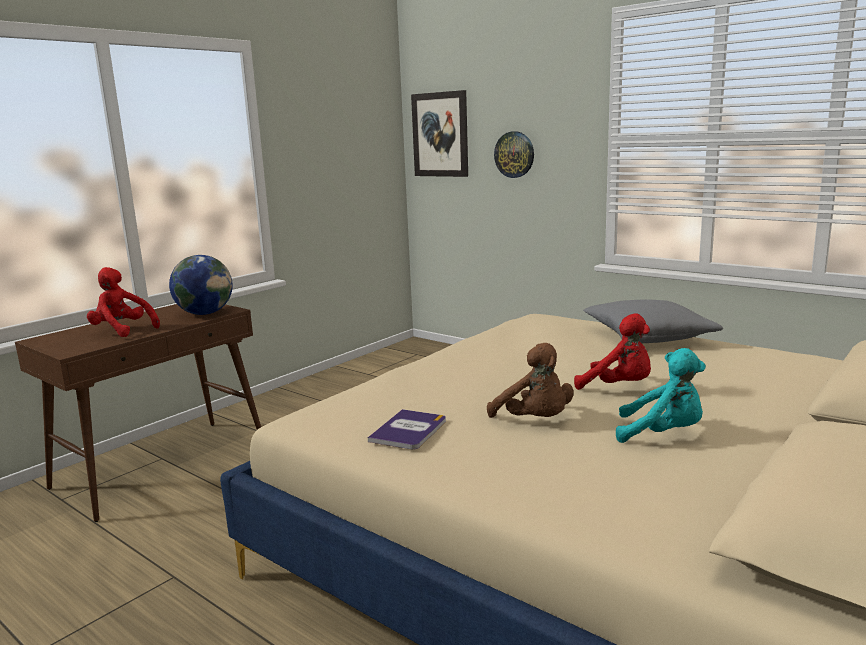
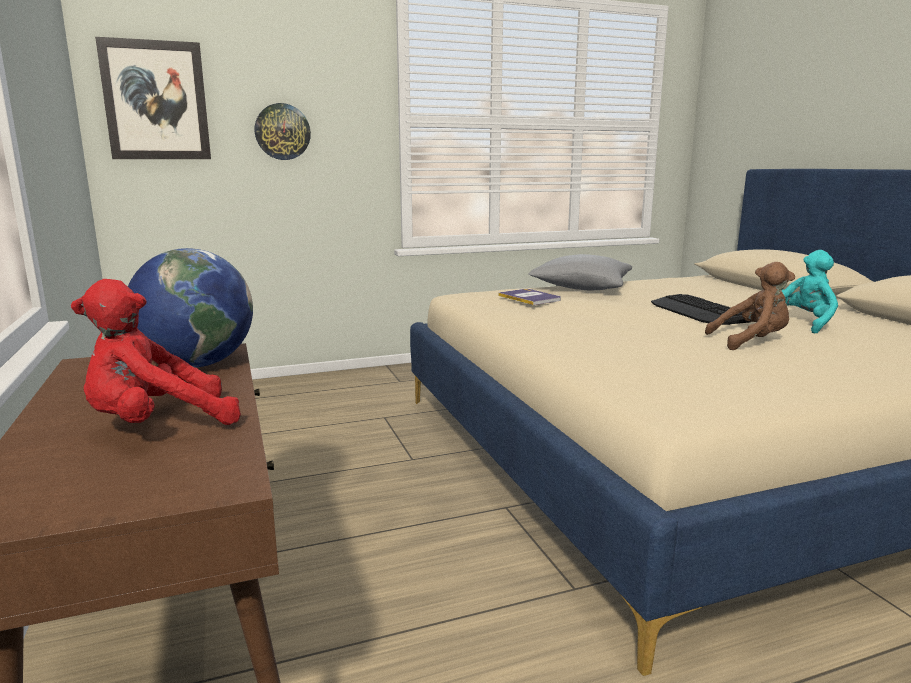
camera: 60 degrees left, 0 degrees up
book [368,409,446,449] -> book moved to [498,289,561,305]
red plush toy [574,313,651,390] -> keyboard [651,294,751,325]

